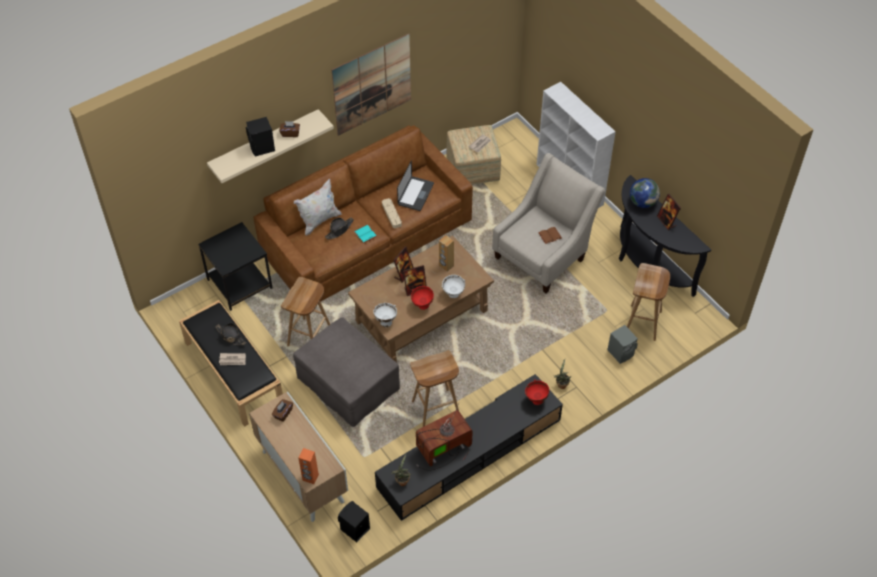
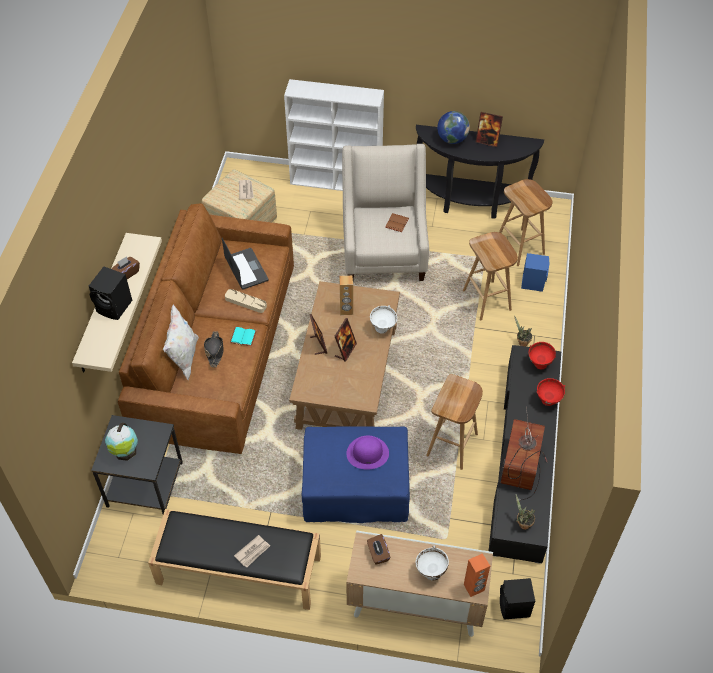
camera: 45 degrees left, 0 degrees up
black hat [215,323,246,345] -> none
brown stool [281,277,330,346] -> brown stool moved to [463,232,518,320]
grey ottoman [293,317,400,427] -> blue ottoman [302,426,410,523]
picture [332,33,411,136] -> none
white bowl [373,303,397,327] -> white bowl moved to [416,546,449,581]
red bowl [411,286,434,310] -> red bowl moved to [537,378,565,406]
grey speaker [607,325,638,364] -> blue speaker [521,253,550,292]
none -> globe [105,423,138,461]
none -> purple hat [346,436,389,469]

